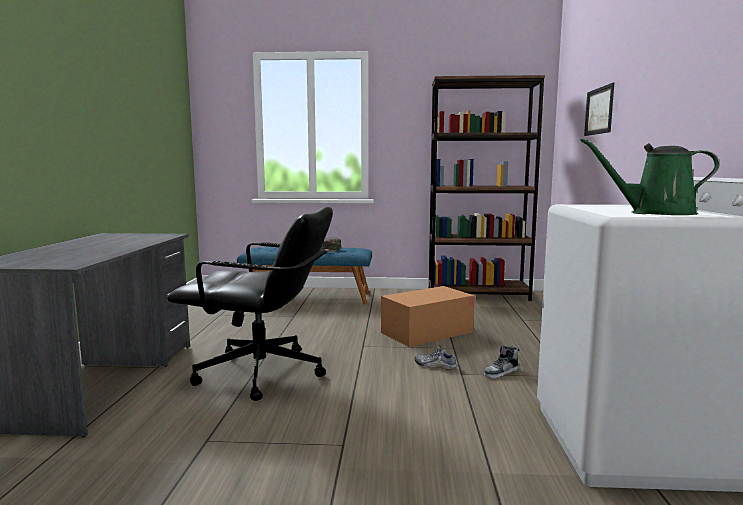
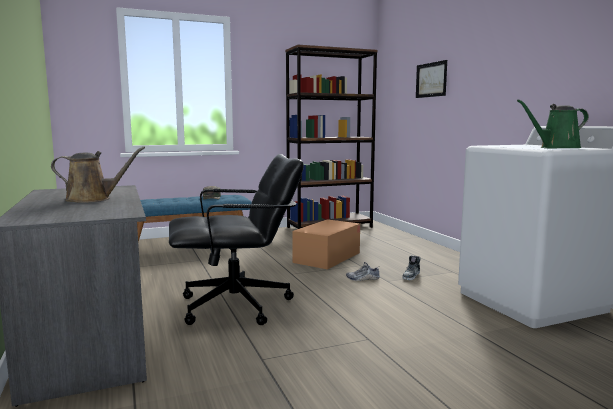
camera: 25 degrees left, 0 degrees up
none -> brown watering can [51,146,145,203]

